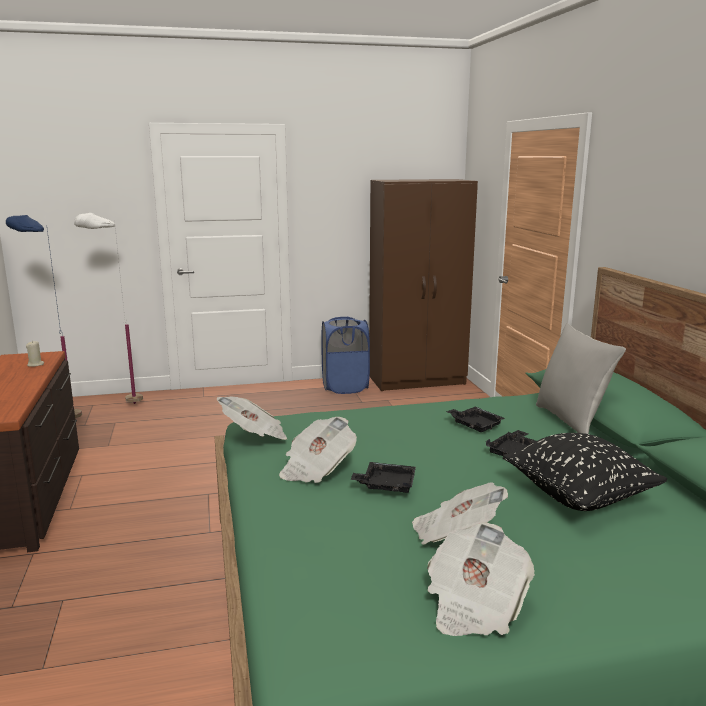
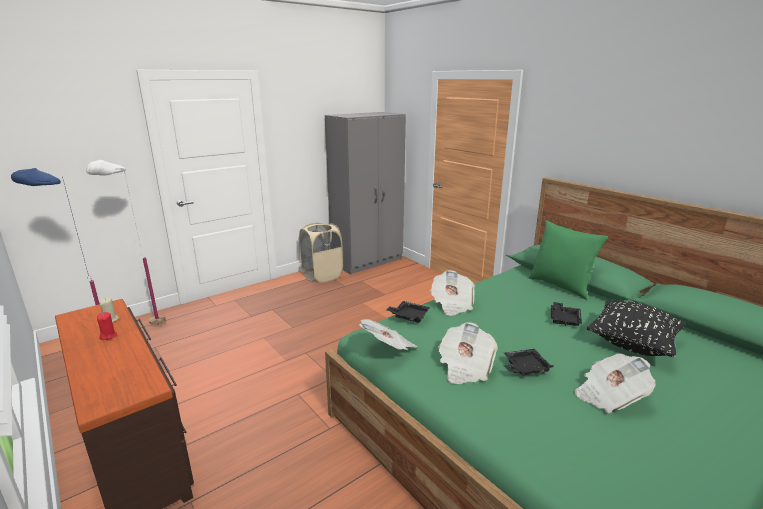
camera: 25 degrees left, 5 degrees up
blue laundry basket [321,317,370,394] -> beige laundry basket [299,222,343,283]
brown wardrobe [369,179,478,391] -> grey wardrobe [325,112,406,275]
newspaper [427,523,535,636] -> newspaper moved to [430,270,475,316]
black tray [446,406,505,432] -> black tray moved to [387,301,430,323]
grey pillow [536,323,626,434] -> green pillow [529,220,608,299]
none -> red candle [97,312,117,340]

